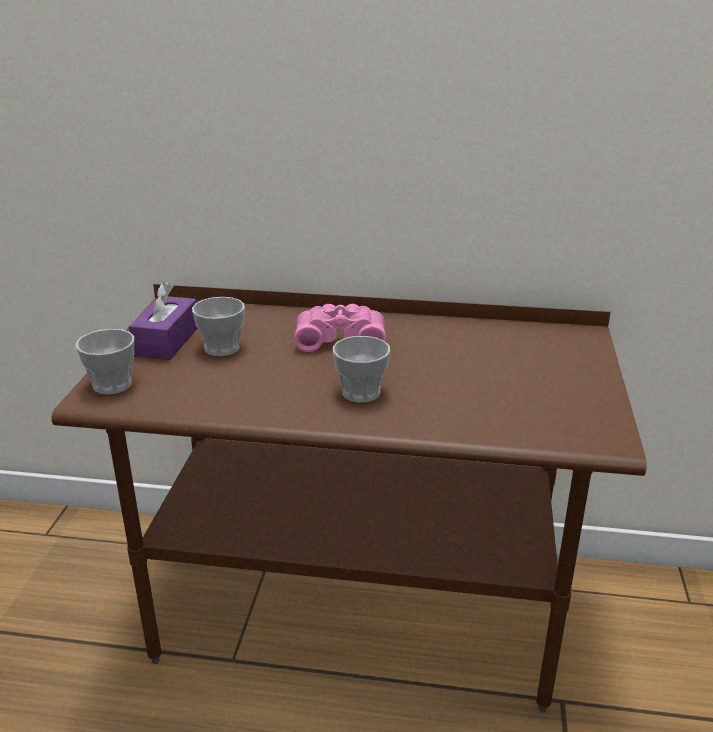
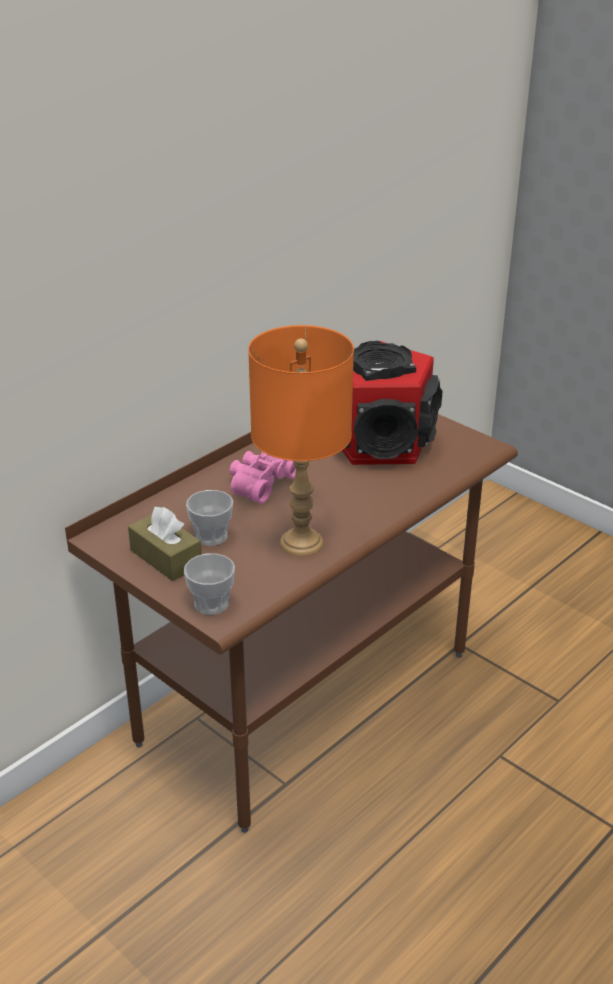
camera: 55 degrees left, 5 degrees up
purple tissue box [128,282,198,360] -> brown tissue box [128,507,202,581]
cup [333,336,390,403] -> none
none -> orange table lamp [248,325,354,556]
none -> speaker [342,341,442,465]

